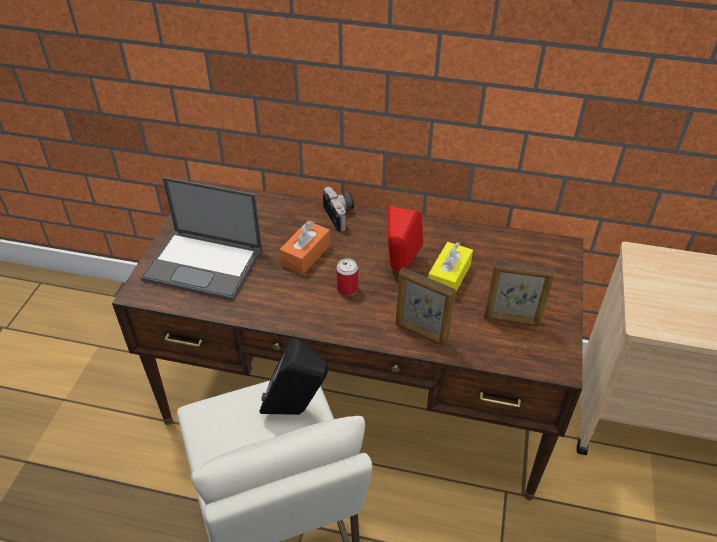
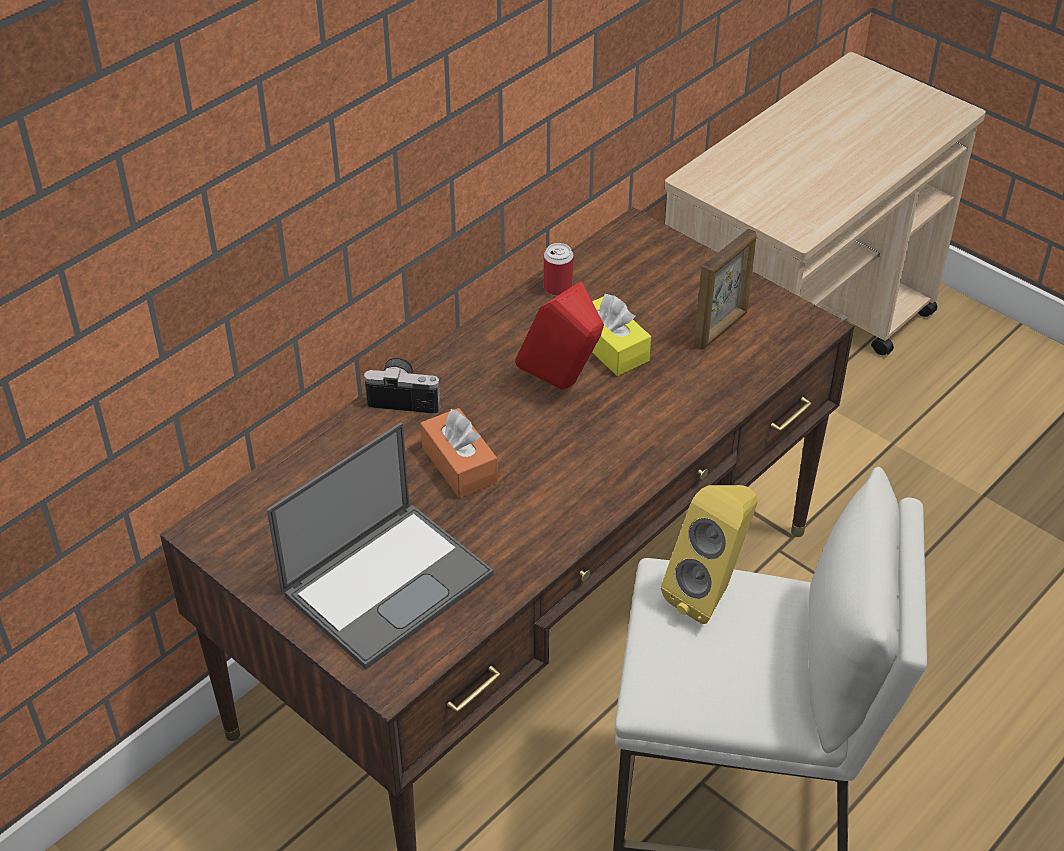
camera: 60 degrees left, 0 degrees up
black speaker [260,338,328,415] -> yellow speaker [661,485,758,624]
can [337,258,358,296] -> can moved to [544,243,573,296]
picture frame [396,267,456,346] -> none

